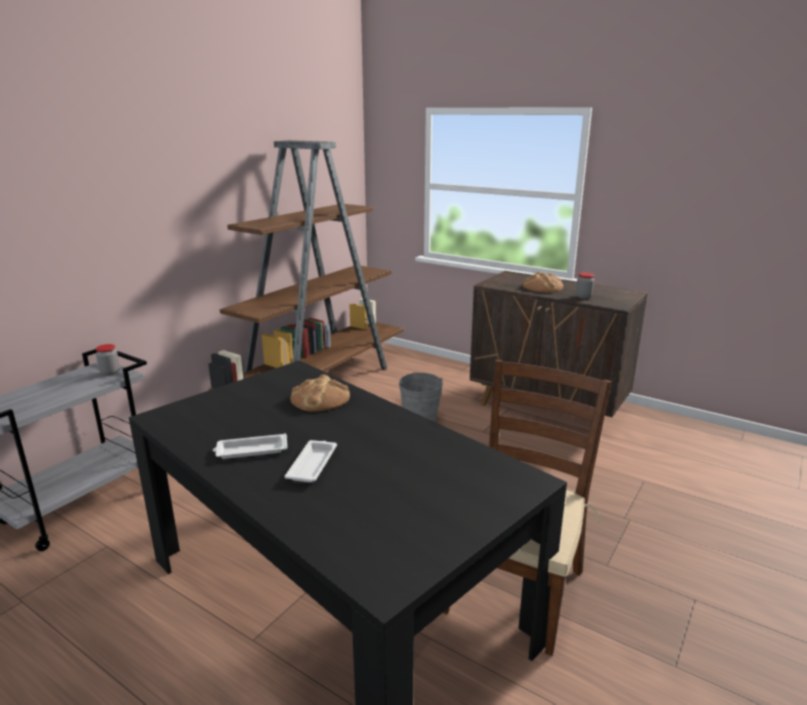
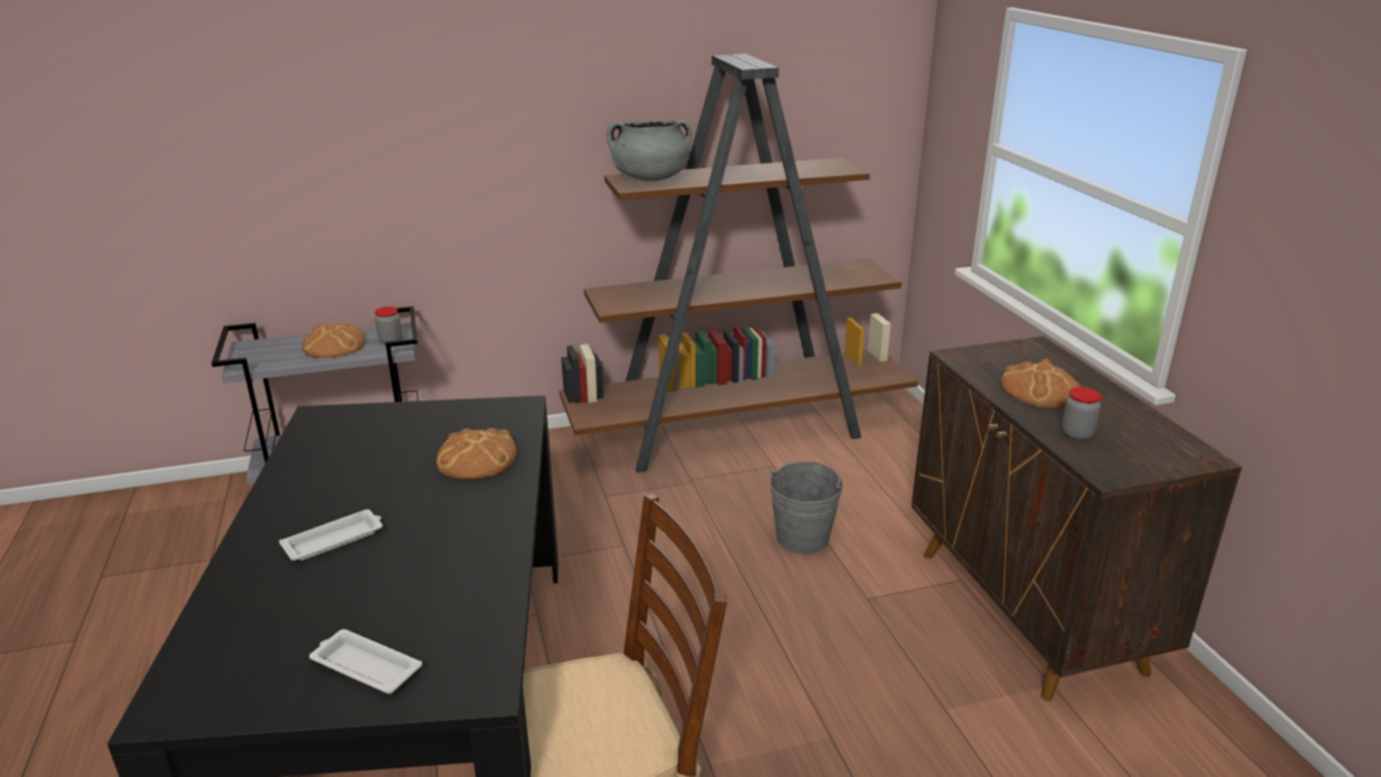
camera: 40 degrees right, 5 degrees up
white tray [213,433,287,459] -> white tray moved to [309,629,422,694]
none -> bread [302,322,366,358]
none -> grey cooking pot [607,120,691,181]

